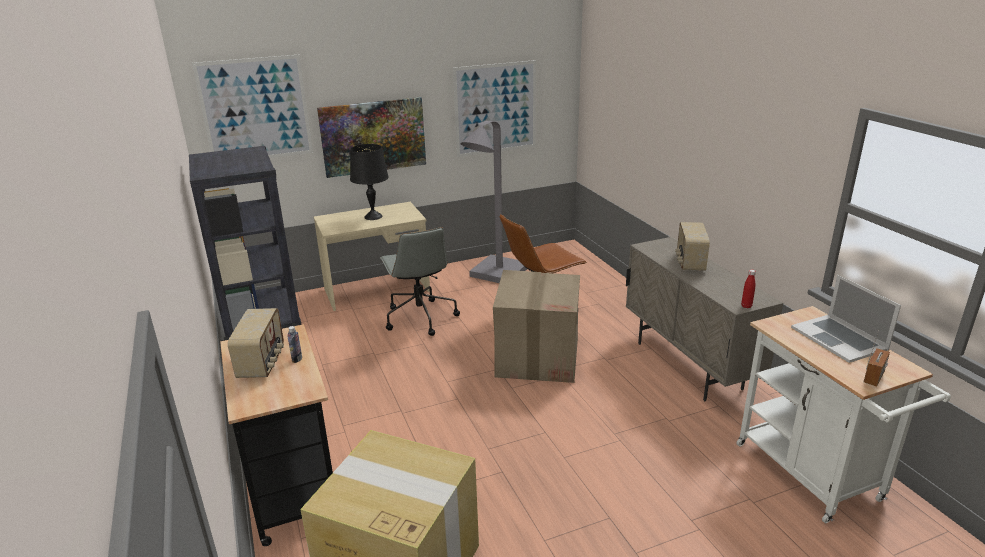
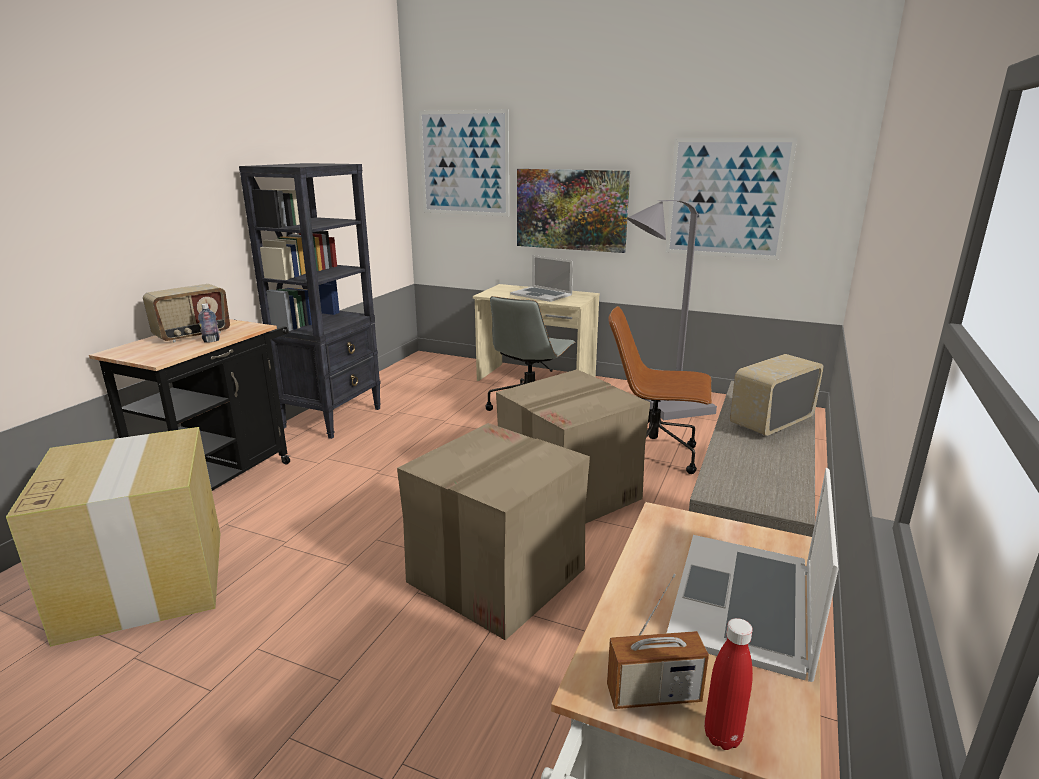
camera: 45 degrees right, 5 degrees down
black table lamp [350,144,389,220] -> laptop [510,255,573,302]
red bottle [741,270,756,308] -> red bottle moved to [704,618,753,750]
none -> cardboard box [397,423,590,640]

